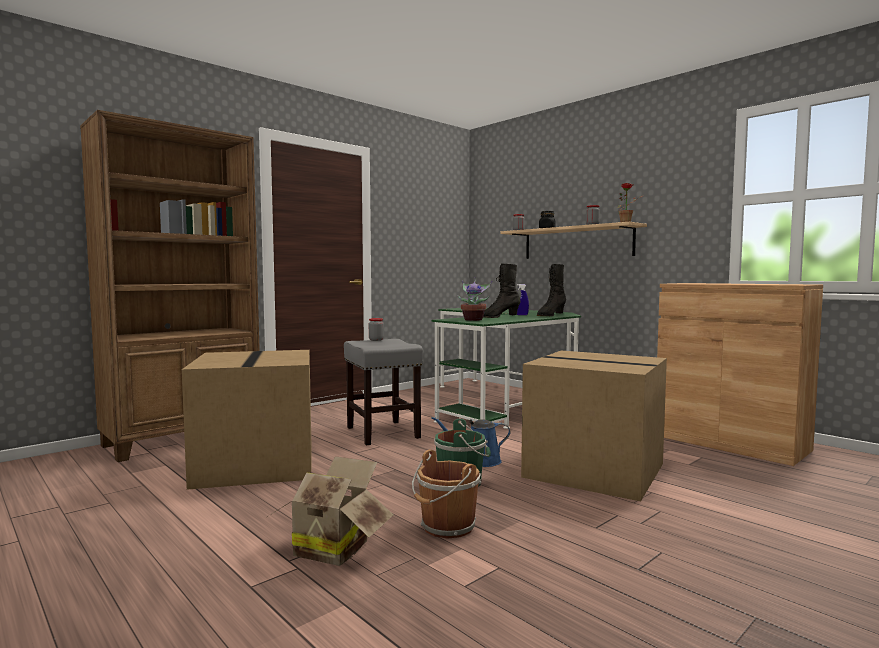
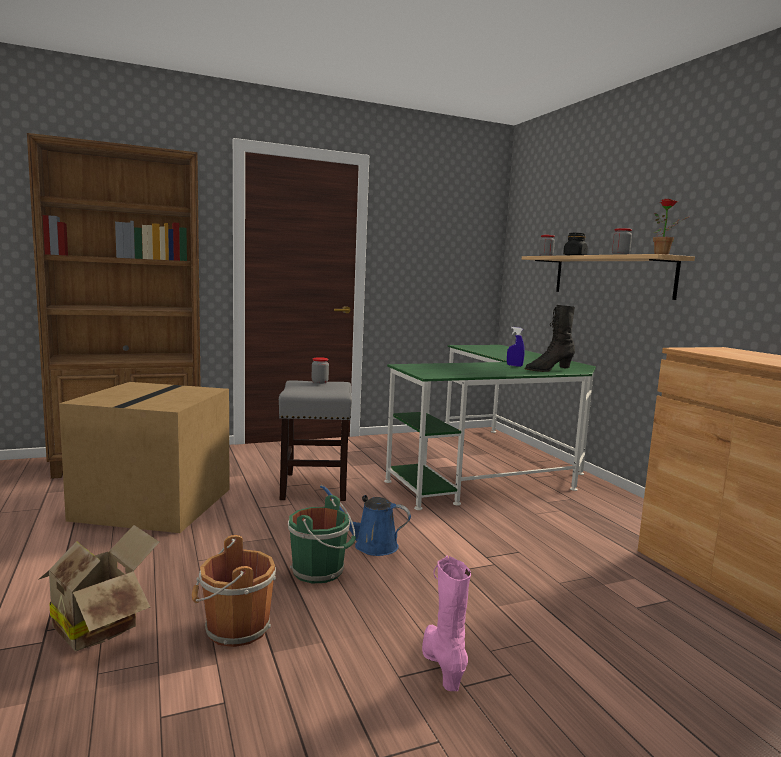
camera: 20 degrees right, 5 degrees up
potted plant [458,277,492,321] -> none
black boot [483,264,521,318] -> none
cardboard box [521,351,667,501] -> none
none -> pink boot [422,556,471,691]

